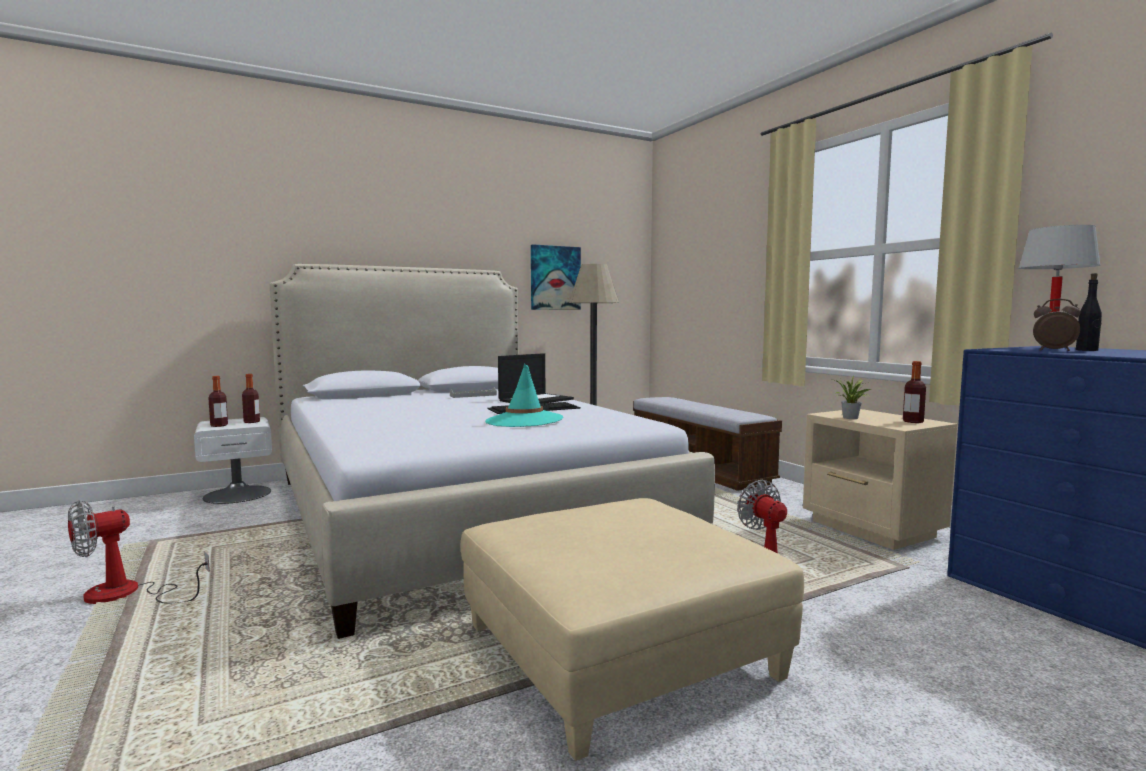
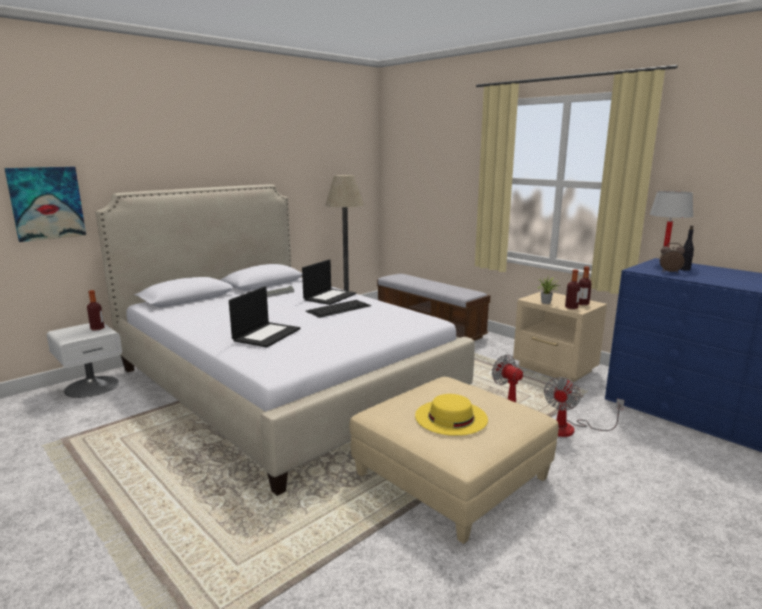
camera: 15 degrees left, 10 degrees up
fan [68,500,210,604] -> fan moved to [544,377,625,437]
bottle [208,376,228,427] -> bottle moved to [565,269,580,309]
turquoise hat [485,364,563,427] -> none
picture [531,245,581,310] -> picture moved to [4,167,86,242]
none -> laptop [229,286,300,347]
none -> yellow hat [415,394,488,436]

